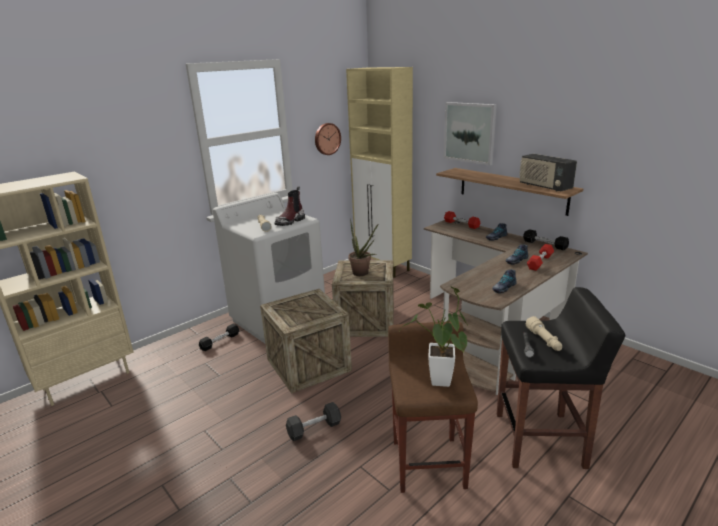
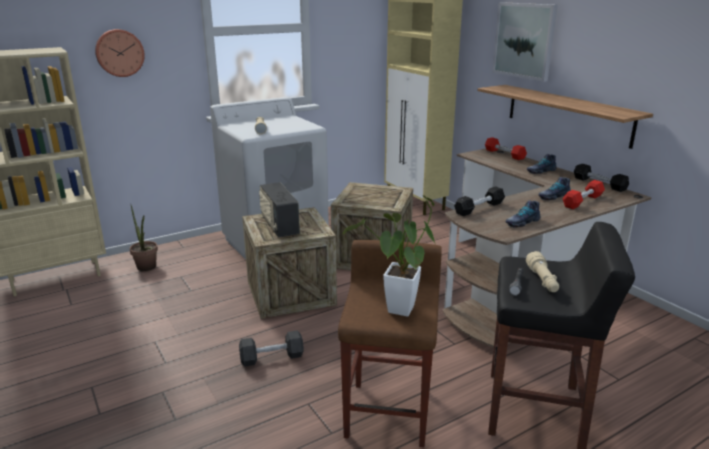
camera: 10 degrees right, 0 degrees up
black dumbbell [199,324,239,351] -> black dumbbell moved to [454,186,505,216]
boot [275,187,305,226] -> none
wall clock [315,123,341,155] -> wall clock moved to [95,29,145,77]
potted plant [349,218,378,276] -> potted plant moved to [130,205,158,271]
radio [519,154,577,192] -> radio moved to [259,182,300,238]

